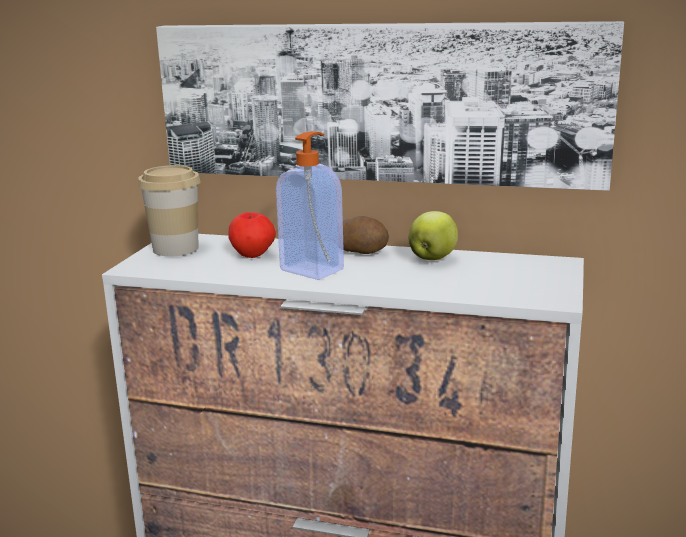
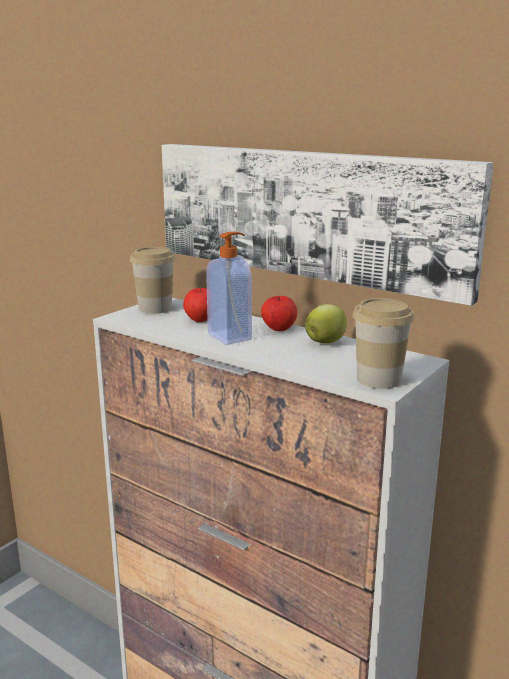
camera: 20 degrees right, 0 degrees up
potato [343,216,389,254] -> apple [261,296,298,331]
none -> cup [353,298,414,389]

